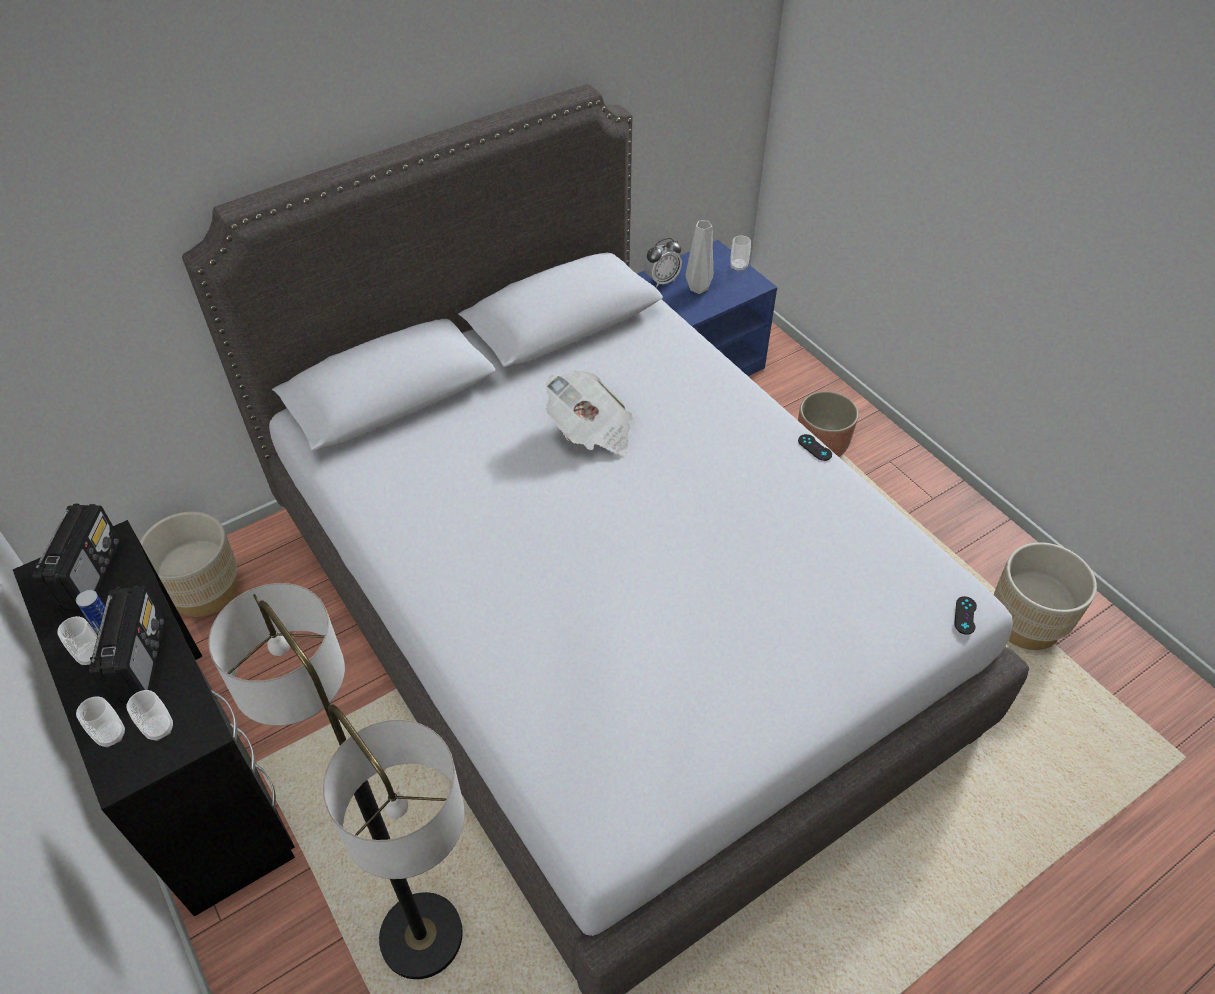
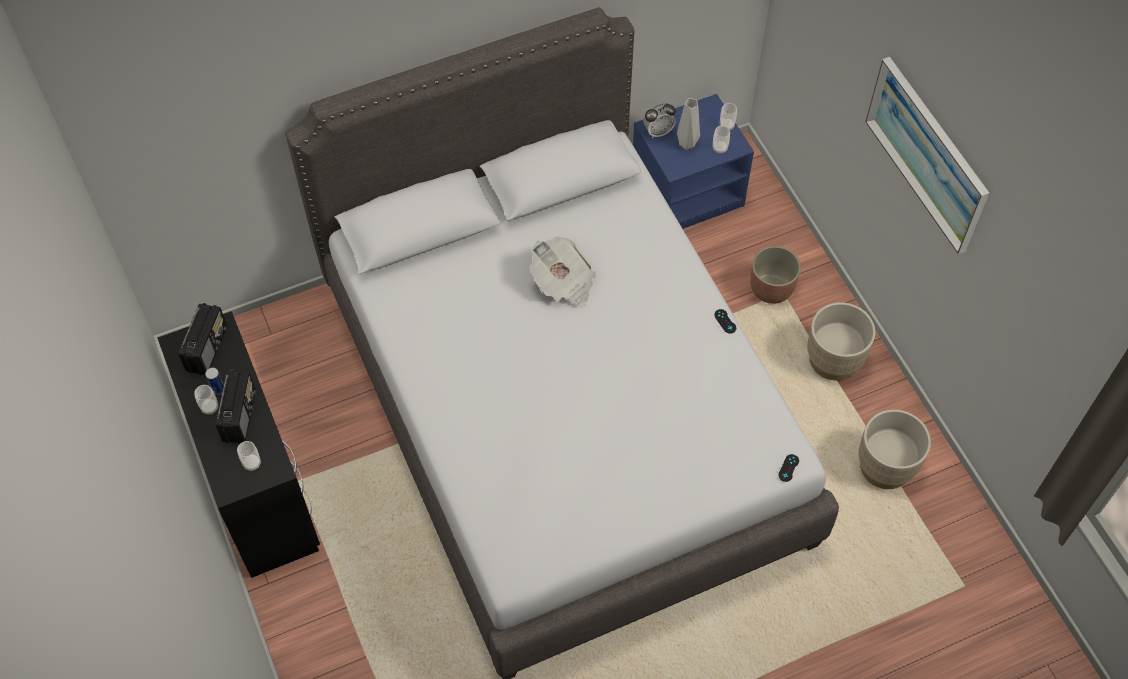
camera: 10 degrees right, 10 degrees up
cup [76,696,125,748] -> cup moved to [713,126,730,154]
beige planter [140,512,237,617] -> beige planter moved to [807,302,875,380]
floor lamp [208,583,465,979] -> none
none -> picture [865,57,989,254]

